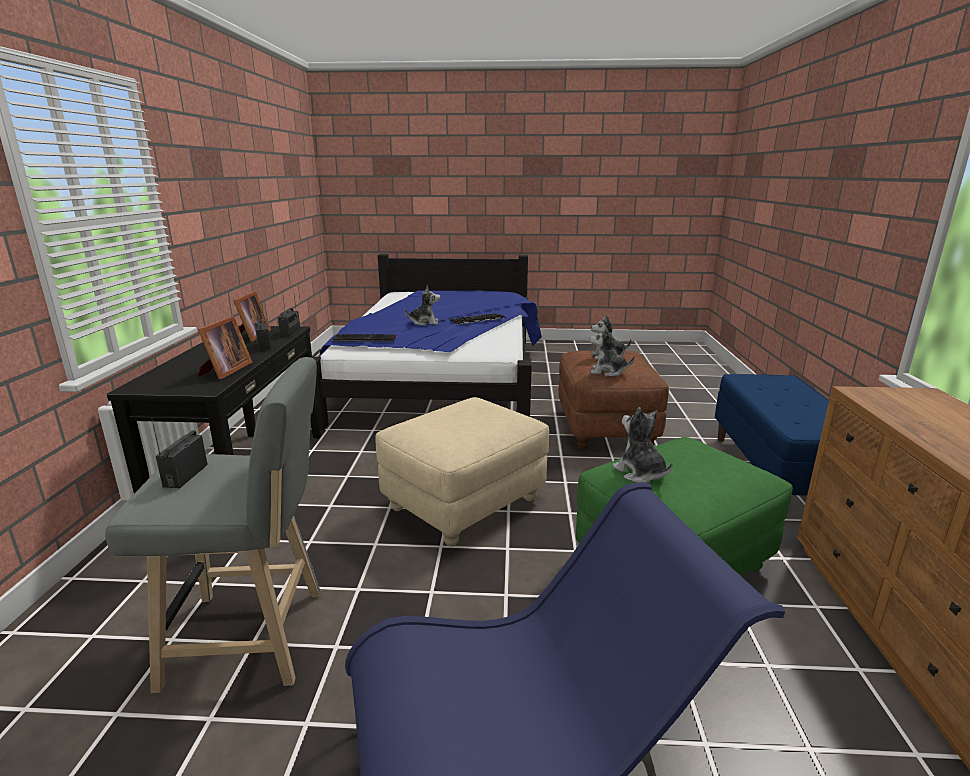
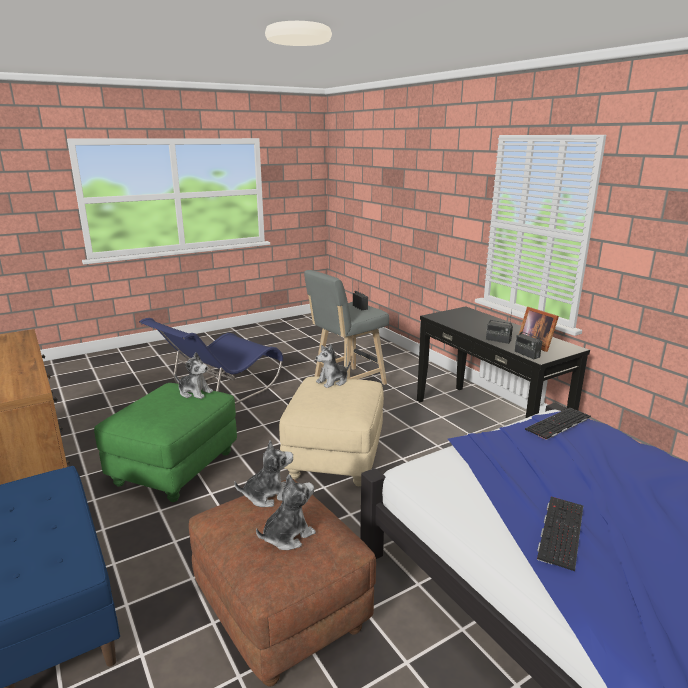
camera: 145 degrees right, 0 degrees up
picture frame [198,316,252,380] -> none
plush toy [404,285,441,326] -> plush toy moved to [316,344,350,388]

